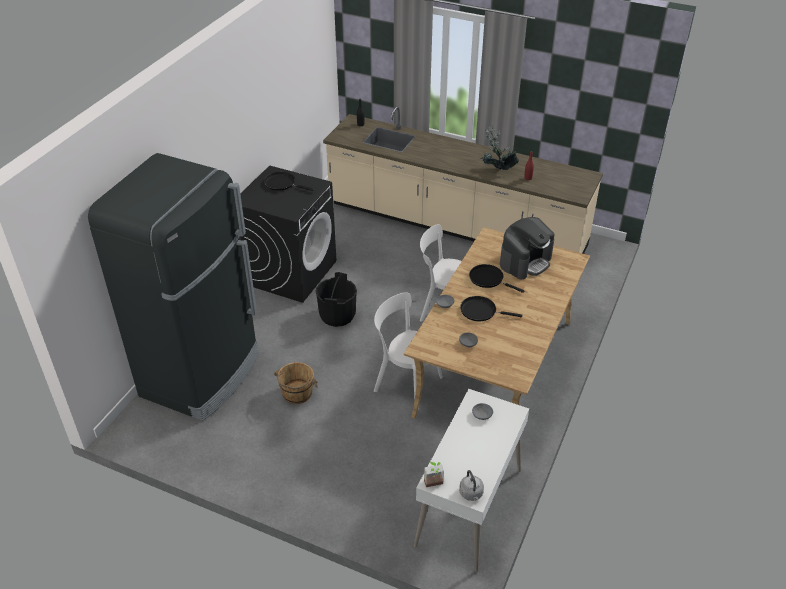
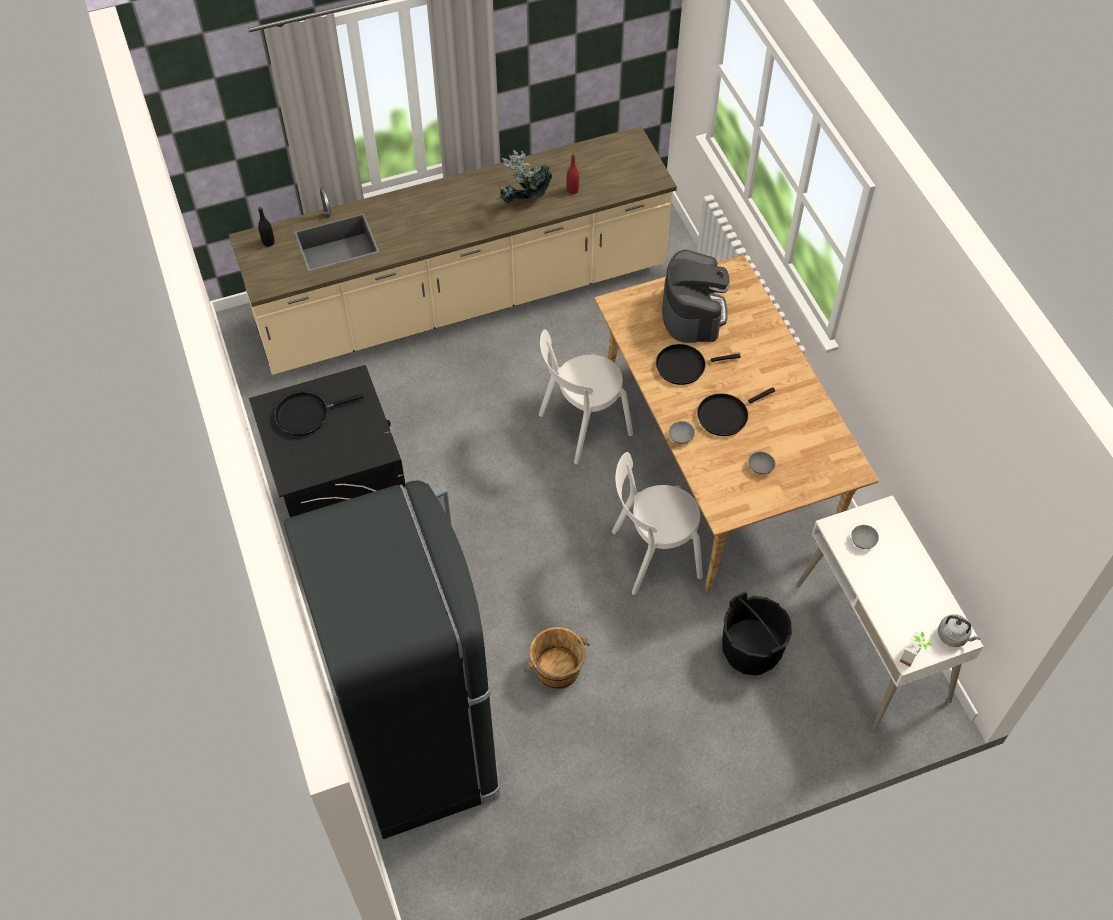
camera: 45 degrees left, 15 degrees up
black bucket [316,272,357,327] -> black bucket moved to [722,592,792,675]

